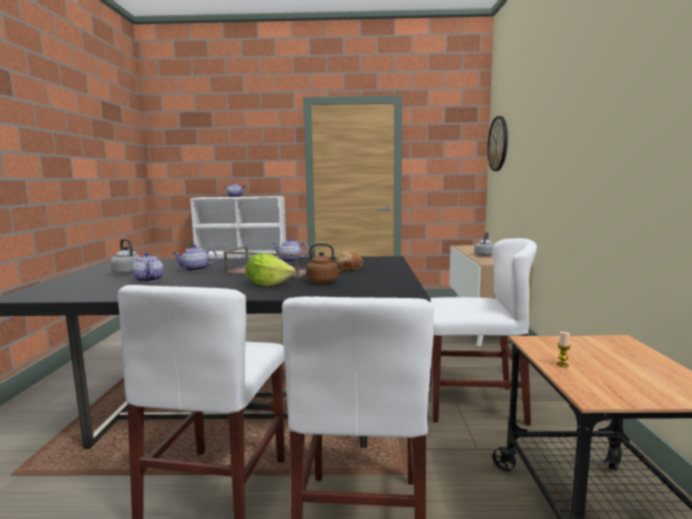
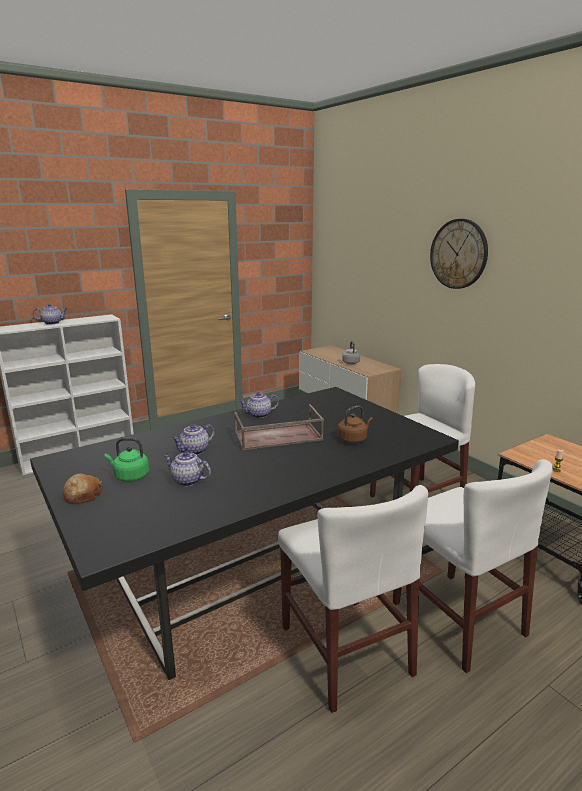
camera: 35 degrees left, 10 degrees up
grey kettle [111,239,140,275] -> green kettle [105,438,149,482]
lettuce [245,253,295,286] -> none
bread [335,251,364,270] -> bread moved to [62,473,103,504]
wall clock [487,116,508,171] -> wall clock moved to [430,219,488,289]

